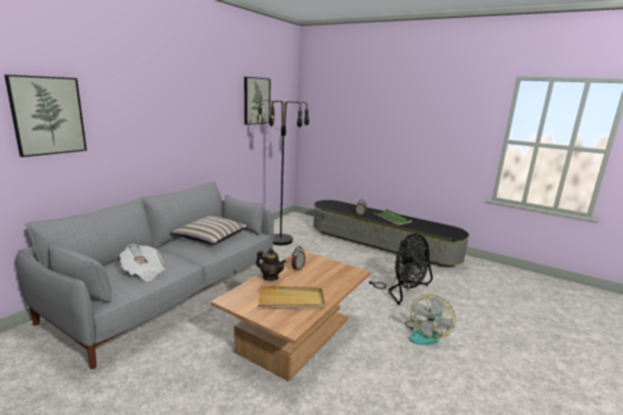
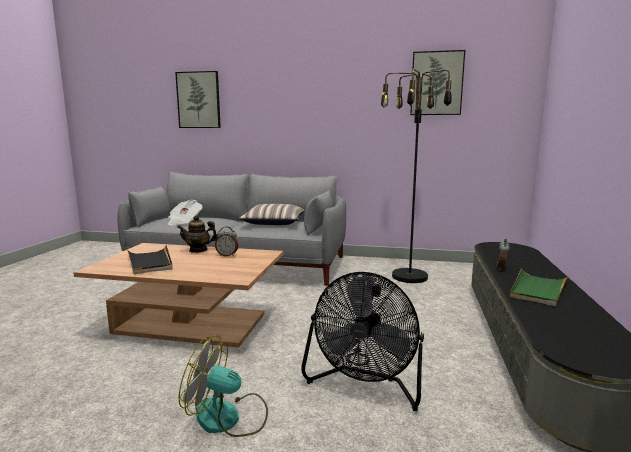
camera: 70 degrees right, 5 degrees down
teapot [256,248,286,281] -> teapot turned 75 degrees clockwise [177,216,218,253]
beige tray [258,286,325,309] -> black tray [127,245,173,274]

